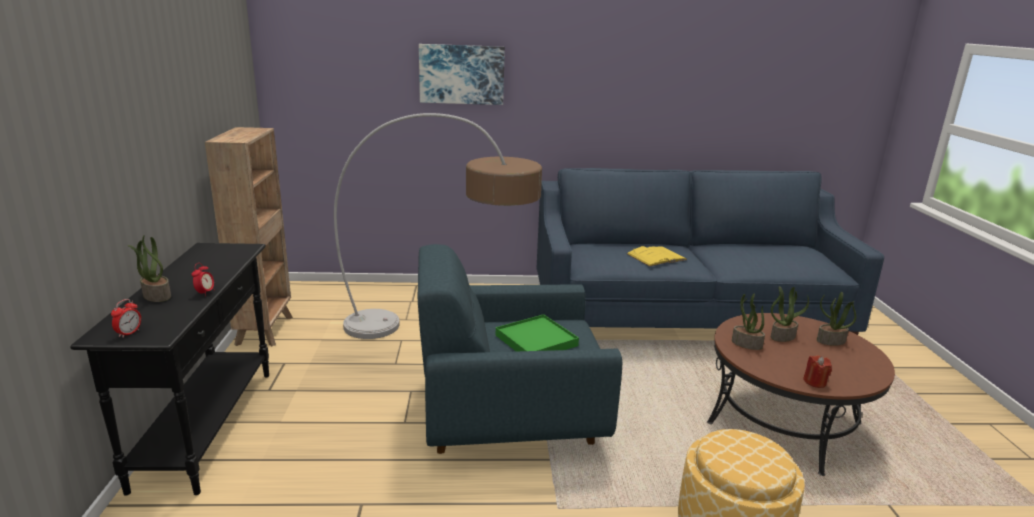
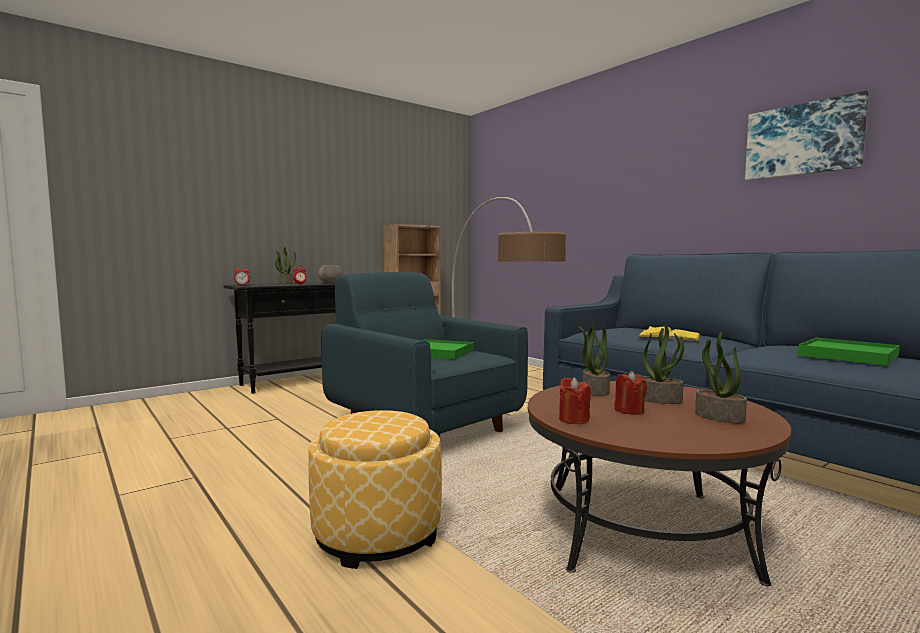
camera: 55 degrees right, 15 degrees down
picture [419,44,505,105] -> picture moved to [745,91,868,180]
none -> grey bowl [318,265,343,283]
none -> red candle [614,371,647,415]
none -> green tray [798,338,900,366]

